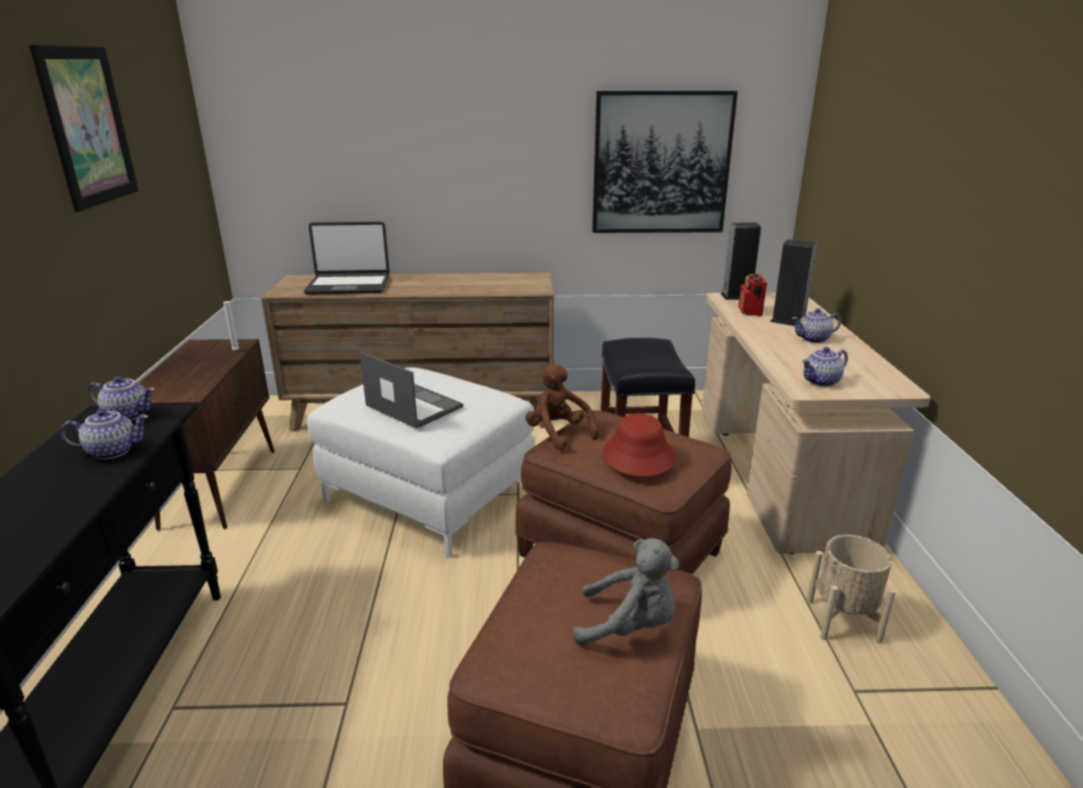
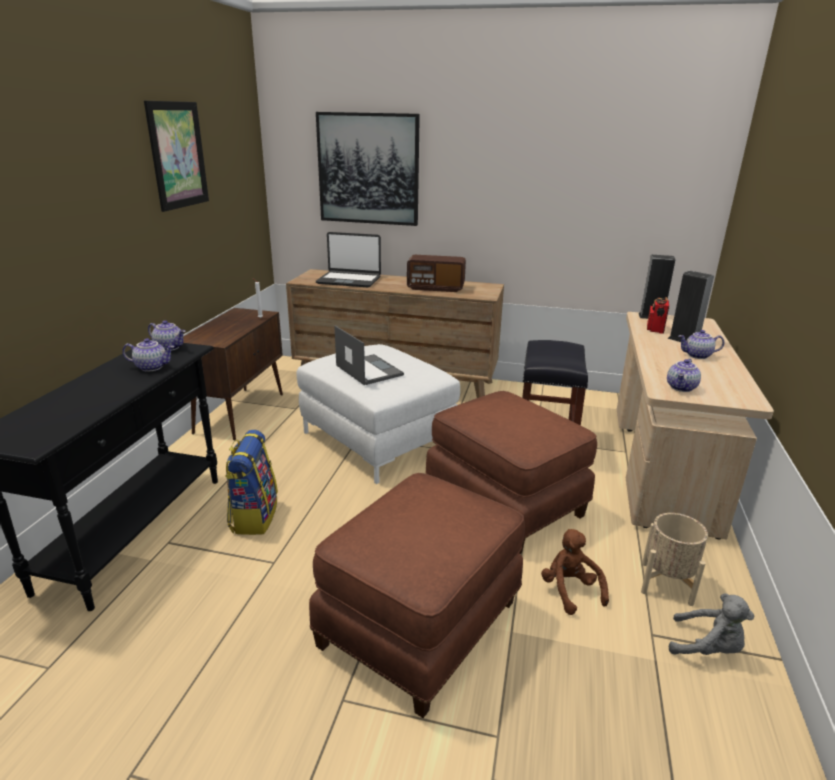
camera: 15 degrees right, 0 degrees up
brown plush toy [526,364,599,451] -> brown plush toy moved to [541,529,609,615]
grey plush toy [573,538,679,646] -> grey plush toy moved to [669,594,754,655]
picture [592,91,738,233] -> picture moved to [316,112,420,226]
red hat [603,413,676,477] -> none
teapot [802,347,848,387] -> teapot turned 45 degrees counterclockwise [667,359,701,392]
none -> backpack [225,430,278,535]
none -> radio [407,255,466,292]

